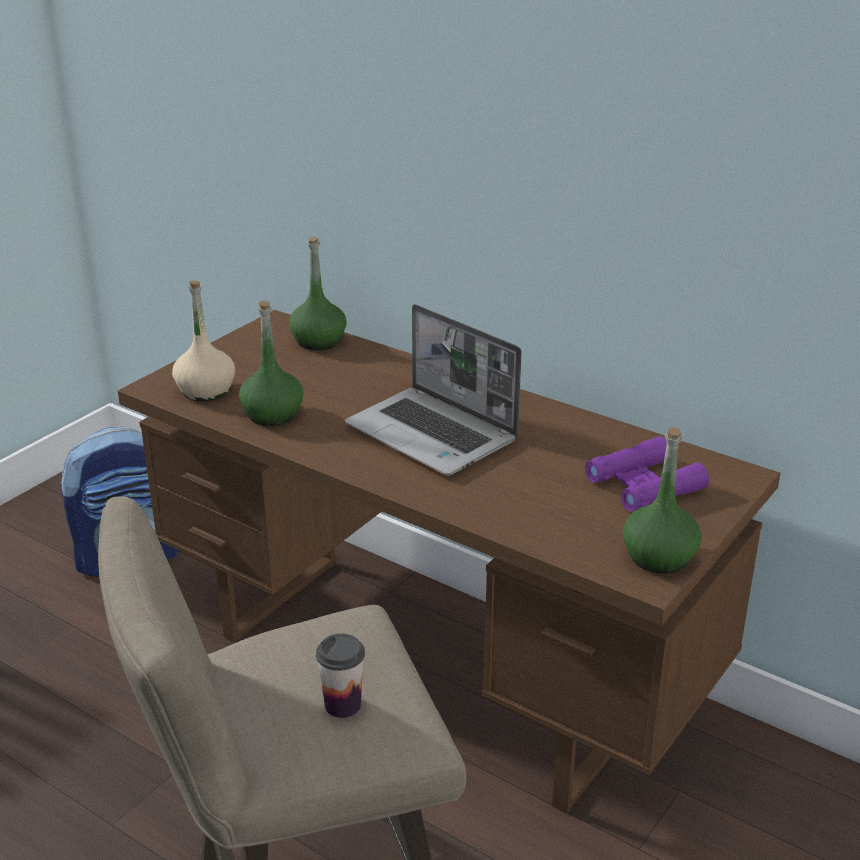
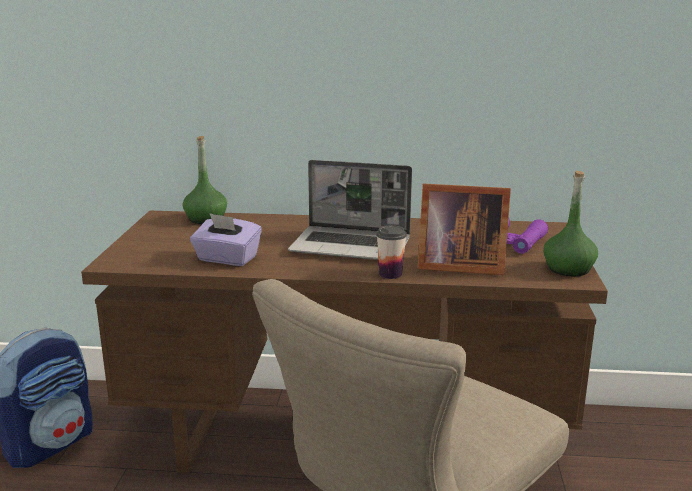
camera: 30 degrees left, 10 degrees down
beige bottle [172,280,235,401] -> none
green bottle [239,301,304,426] -> purple tissue box [190,213,262,266]
cup [316,633,365,718] -> cup moved to [376,225,407,279]
none -> picture frame [418,184,511,275]

